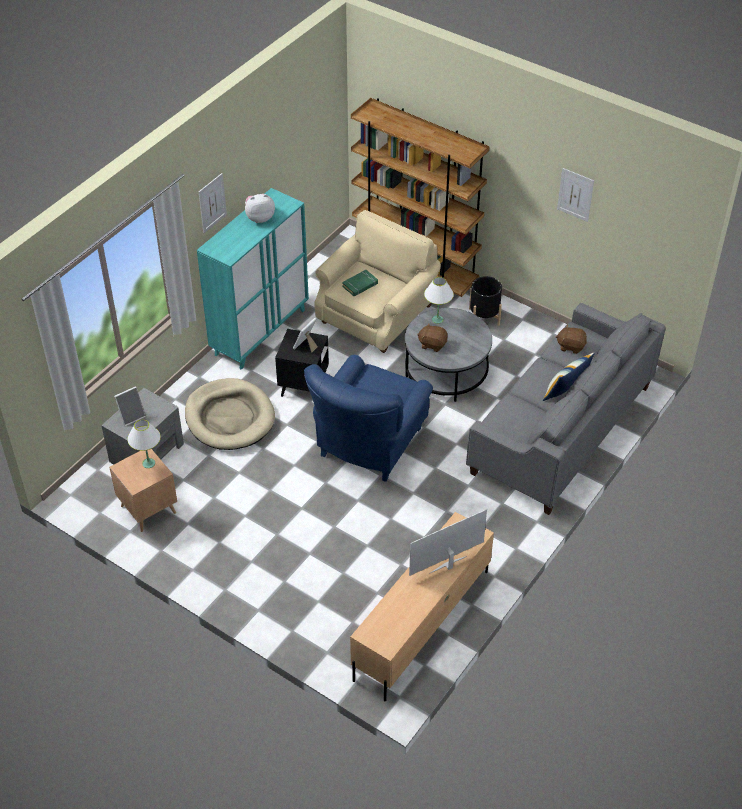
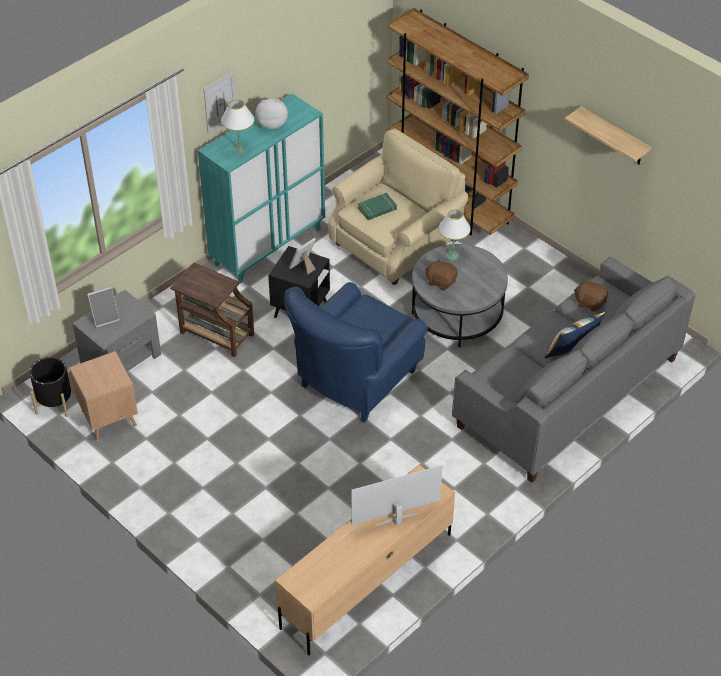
camera: 10 degrees right, 0 degrees up
white table lamp [127,420,161,468] -> white table lamp moved to [221,100,254,155]
beige dog bed [185,378,275,450] -> brown side table [170,263,254,357]
black planter [469,276,502,326] -> black planter moved to [30,357,75,417]
picture [557,168,594,222] -> shelf [564,106,652,164]

